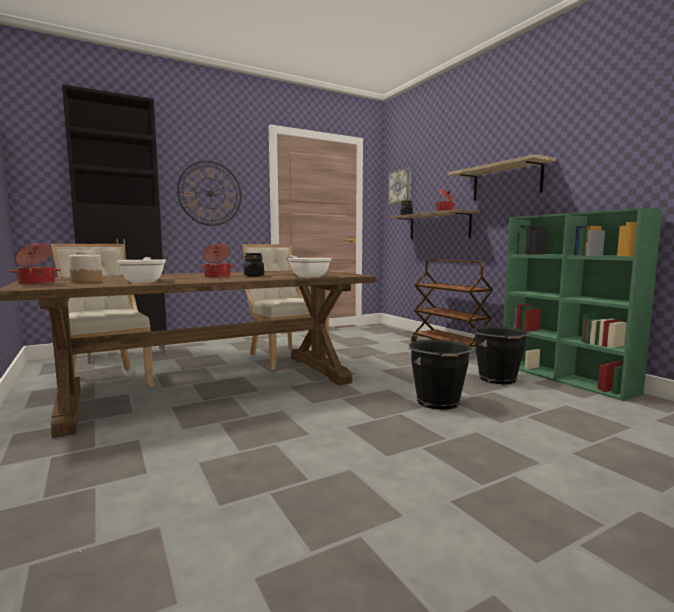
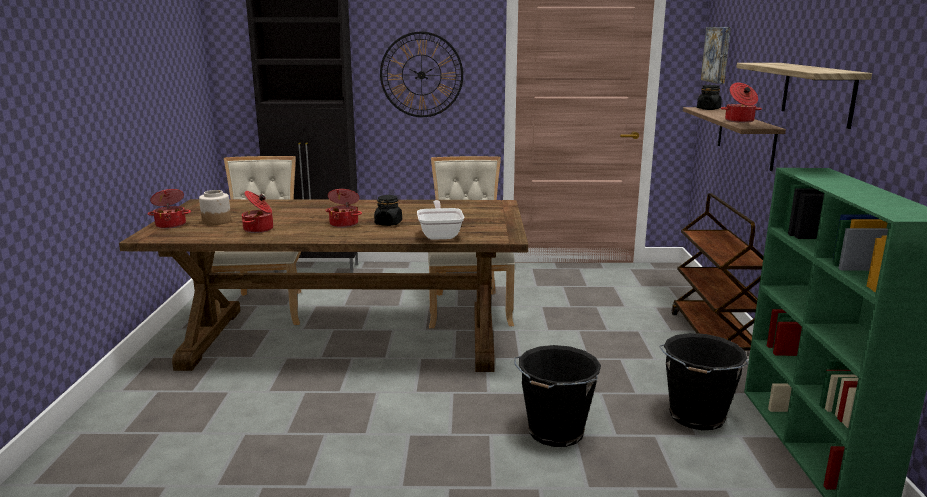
camera: 30 degrees right, 10 degrees up
frying pan [117,257,166,283] -> cooking pot [242,191,273,233]

